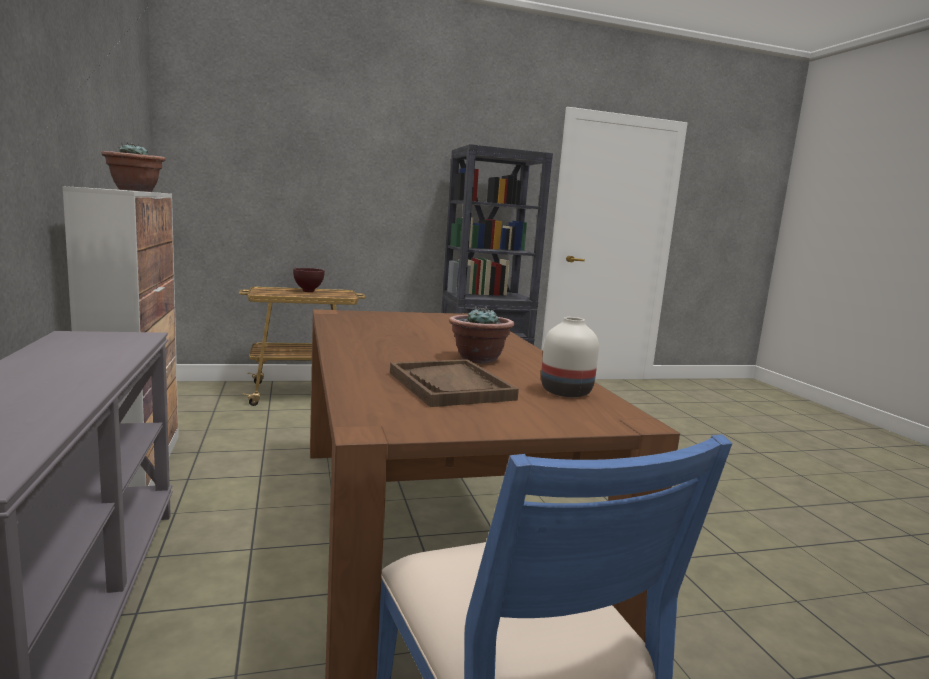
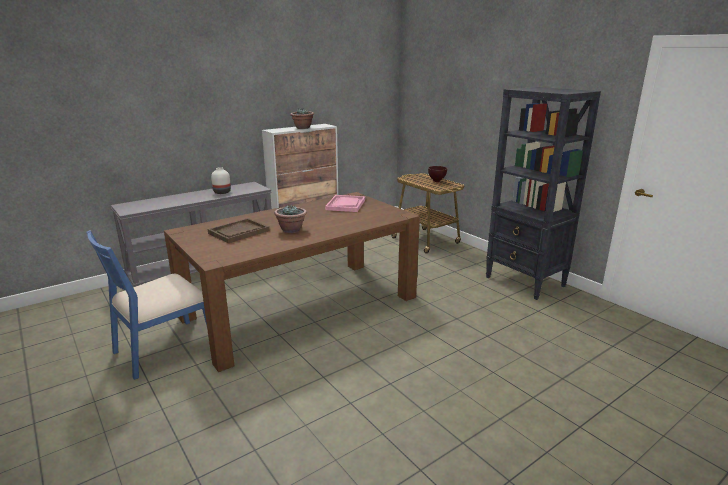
camera: 70 degrees right, 10 degrees up
white vase [541,317,599,397] -> white vase moved to [211,167,231,194]
none -> pink tray [325,195,365,212]

